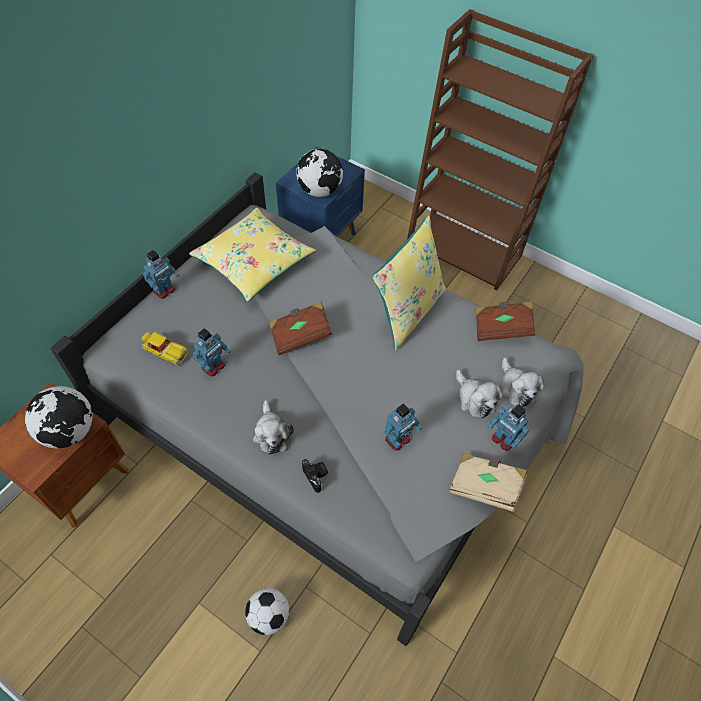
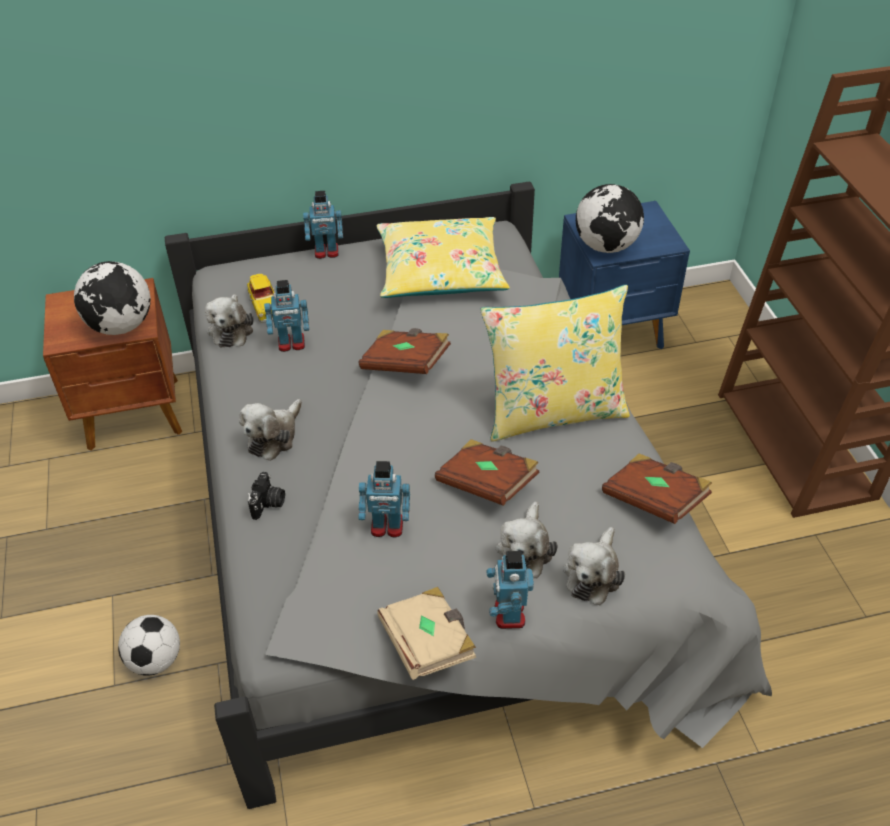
camera: 45 degrees right, 10 degrees down
none -> plush toy [205,294,254,347]
none -> brown book [435,439,540,506]

